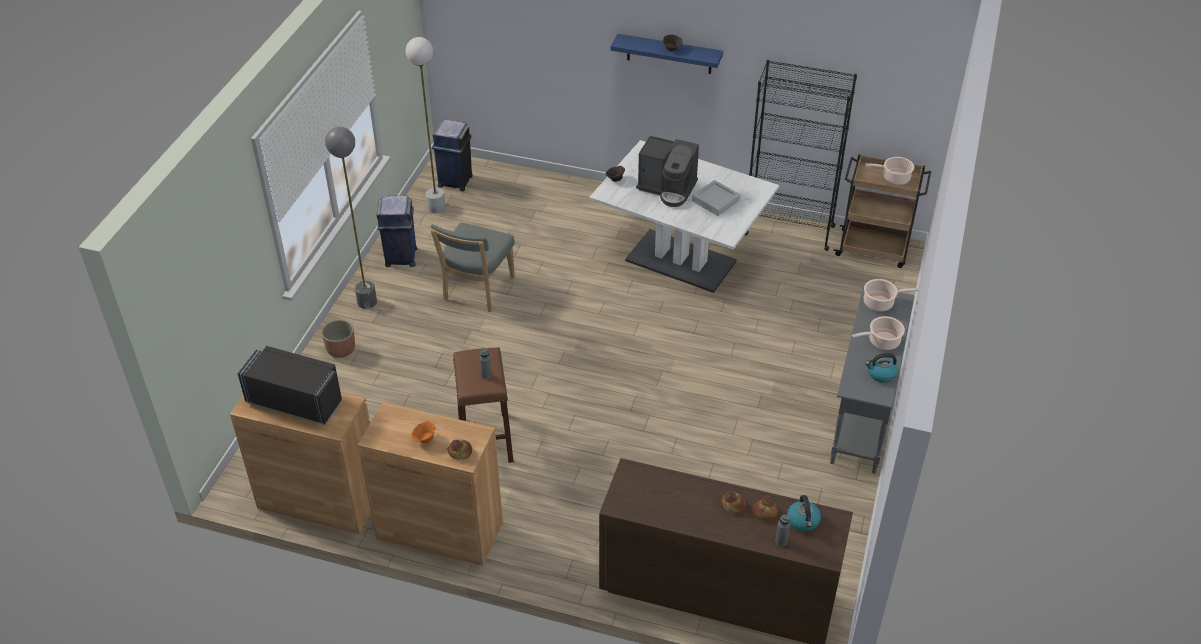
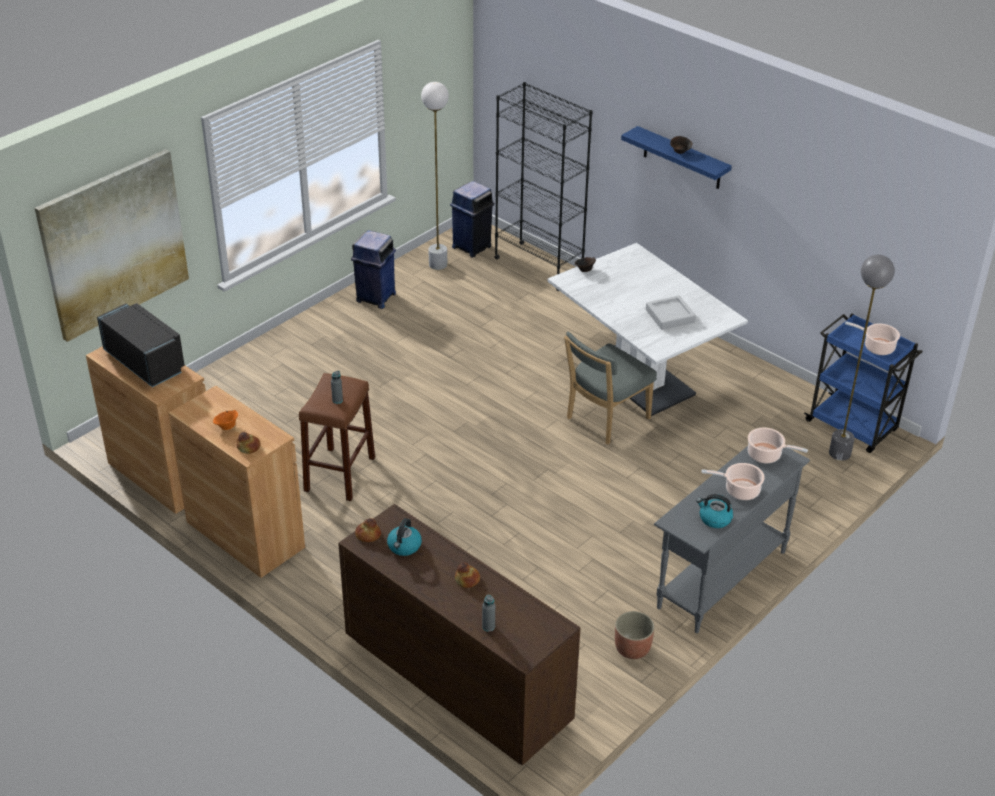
camera: 25 degrees right, 5 degrees down
planter [322,320,355,358] -> planter moved to [615,611,655,659]
grey floor lamp [325,127,377,309] -> grey floor lamp moved to [829,255,895,461]
grey chair [430,223,515,312] -> grey chair moved to [564,332,657,445]
coffee machine [636,136,699,207] -> none
black bookcase [745,60,857,251] -> black bookcase moved to [494,82,593,291]
bread [753,496,779,520] -> bread moved to [355,518,381,542]
kettle [787,495,821,531] -> kettle moved to [387,518,422,556]
brown cart [833,154,931,268] -> blue cart [804,313,922,453]
none -> picture [35,149,189,342]

